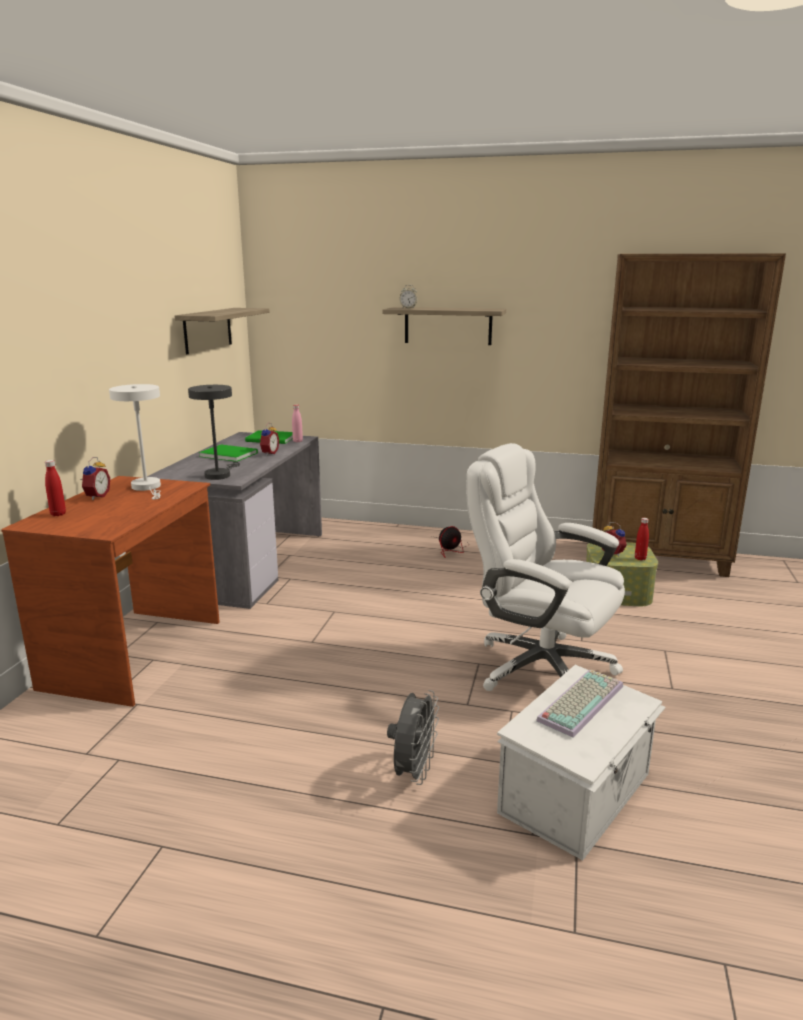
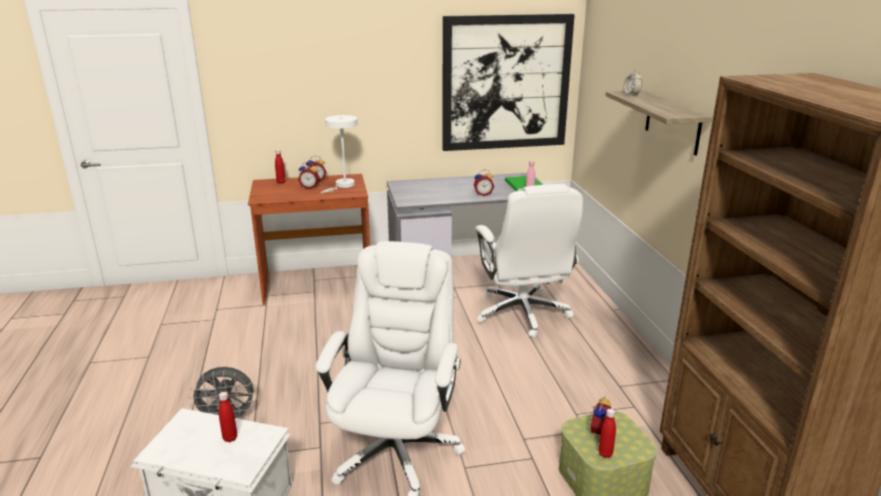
camera: 65 degrees right, 5 degrees up
shelf [175,308,270,354] -> picture [443,14,575,151]
grey table lamp [188,385,240,480] -> none
green book [199,445,258,462] -> none
fan [427,526,467,558] -> none
keyboard [536,670,623,737] -> red bottle [219,392,237,442]
none -> alarm clock [298,162,320,189]
none -> white office chair [475,184,583,338]

